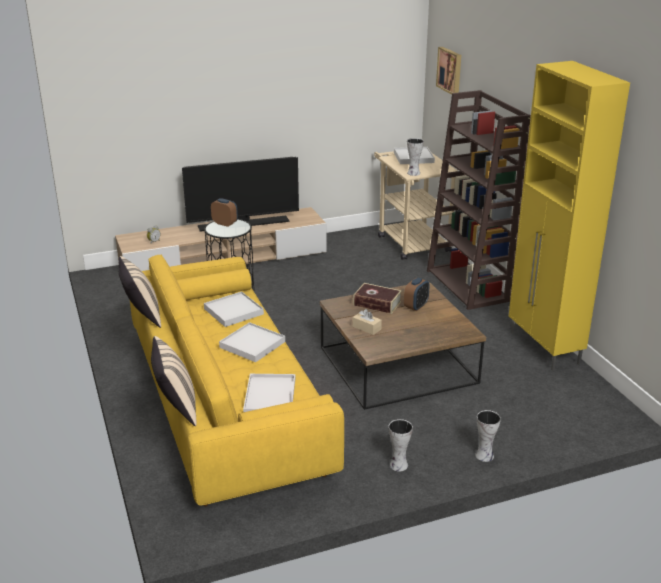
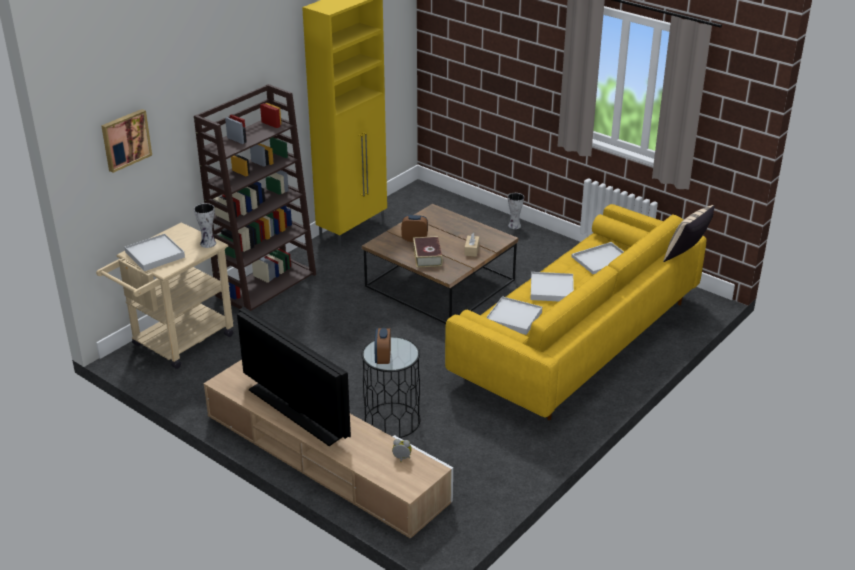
camera: 120 degrees left, 5 degrees up
beige pillow [119,256,161,328] -> none
vase [389,419,413,471] -> none

